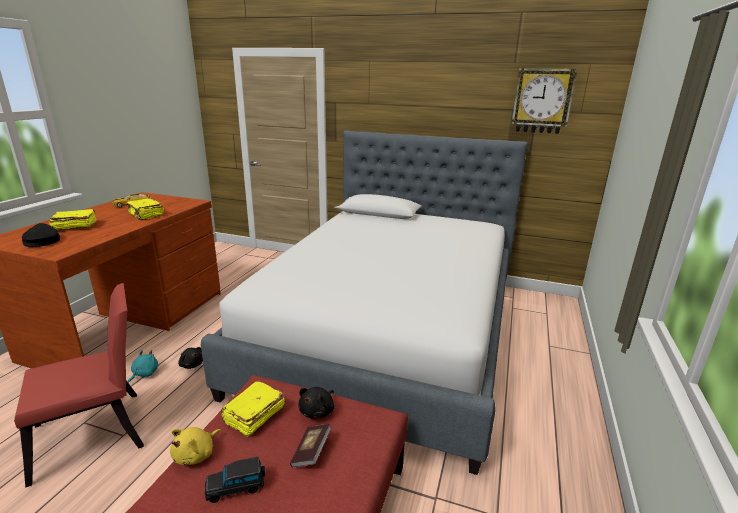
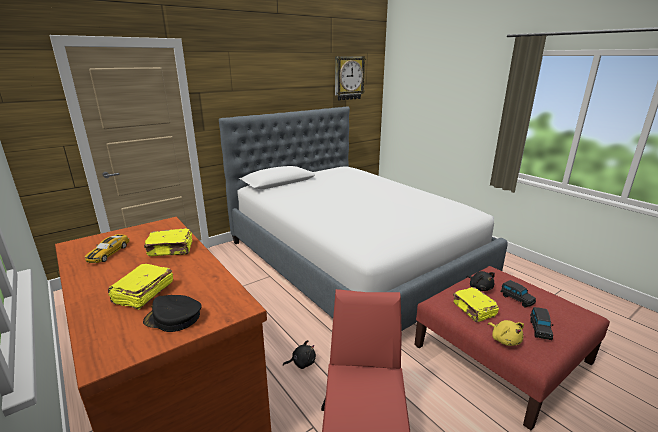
camera: 55 degrees left, 0 degrees up
turquoise plush toy [127,350,158,383] -> none
book [290,424,332,467] -> black toy car [501,280,536,308]

